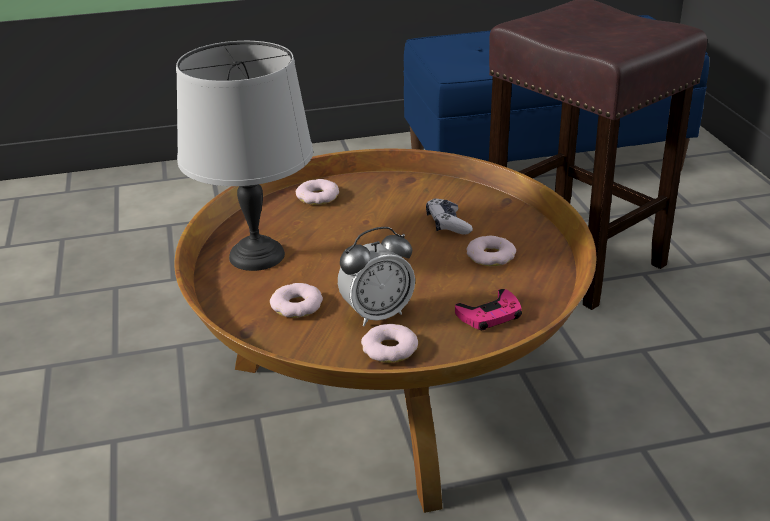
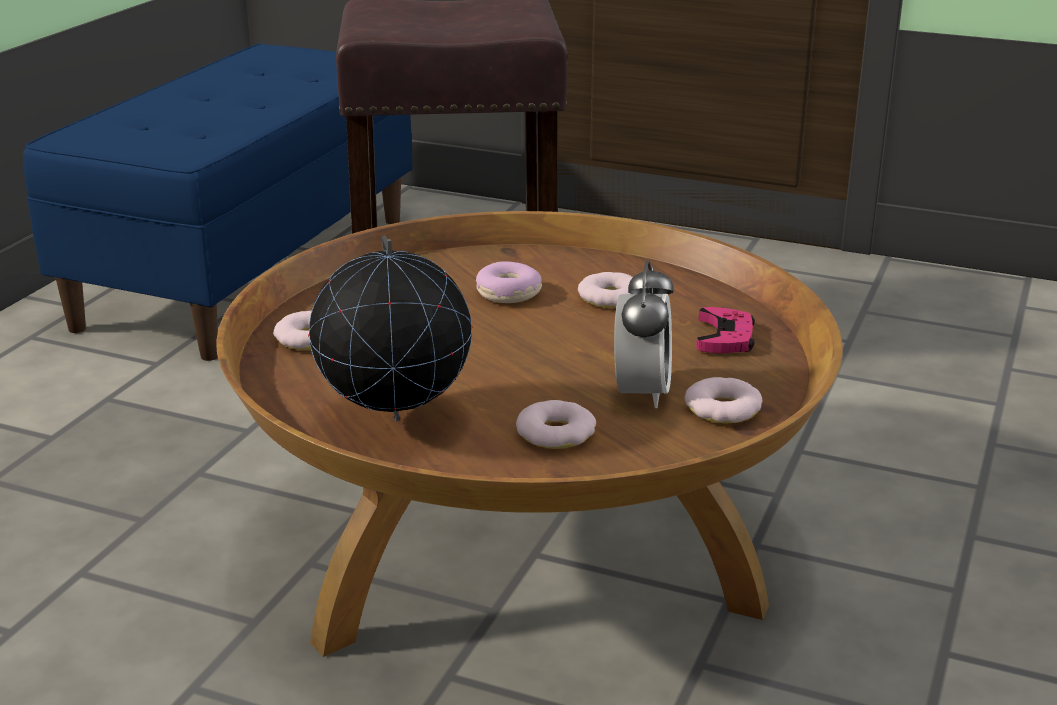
camera: 55 degrees left, 5 degrees down
grey table lamp [176,41,313,271] -> globe [308,235,473,421]
game controller [426,198,473,235] -> donut [476,261,542,303]

